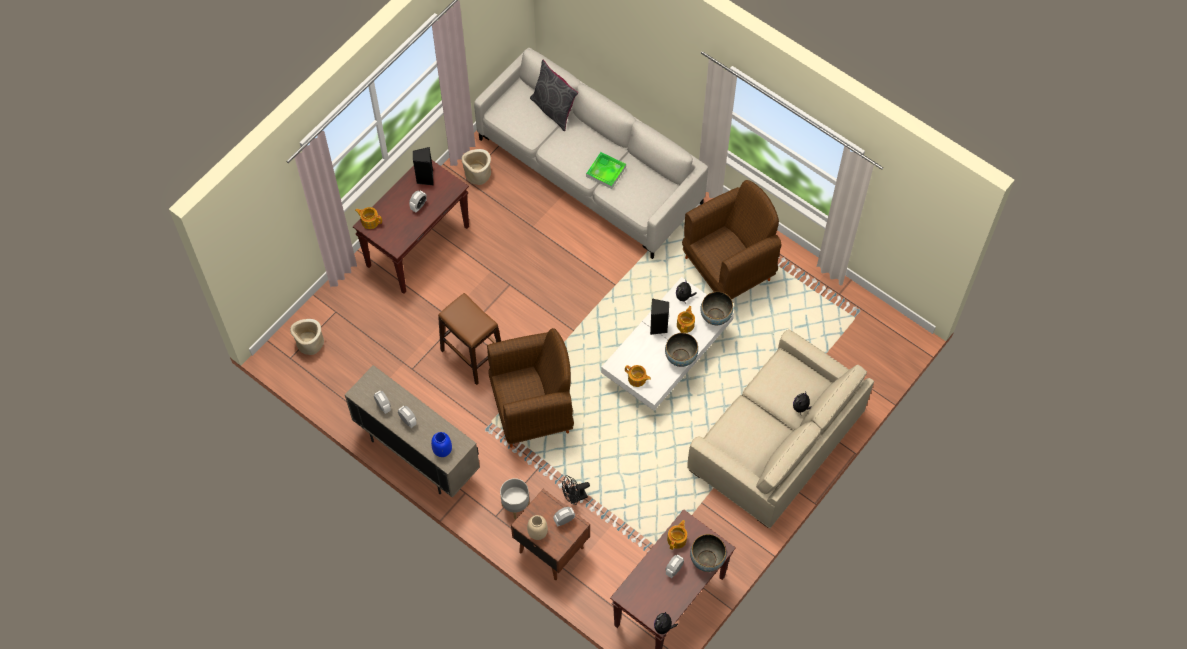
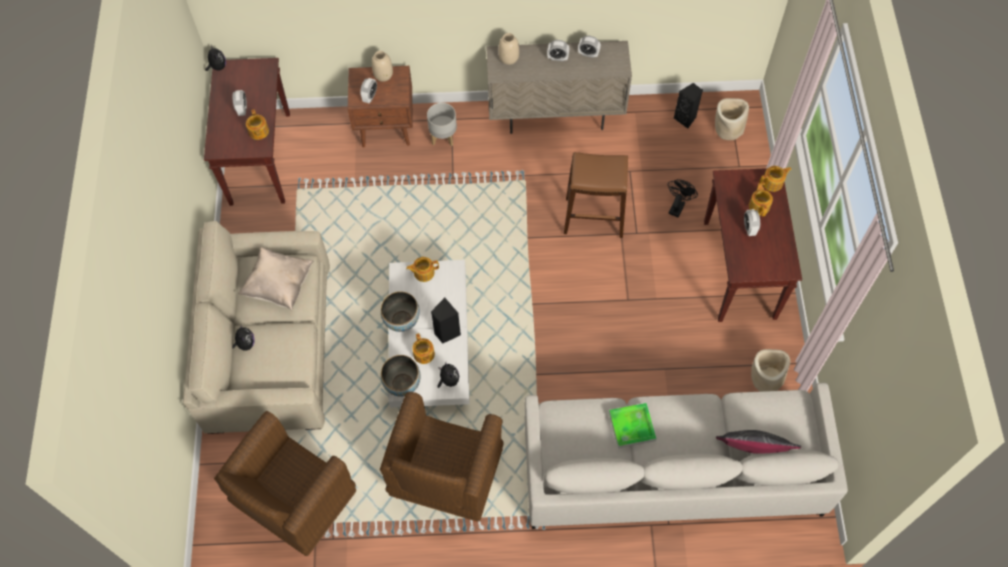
camera: 140 degrees right, 0 degrees up
black speaker [413,147,434,186] -> black speaker moved to [674,83,703,129]
blue vase [431,432,452,457] -> beige vase [499,33,519,65]
brown armchair [487,328,574,448] -> brown armchair moved to [214,411,356,556]
black fan [562,475,590,505] -> black fan moved to [668,179,698,217]
bowl [690,534,726,572] -> none
none -> beige pillow [238,247,313,311]
none -> teapot [749,183,773,216]

